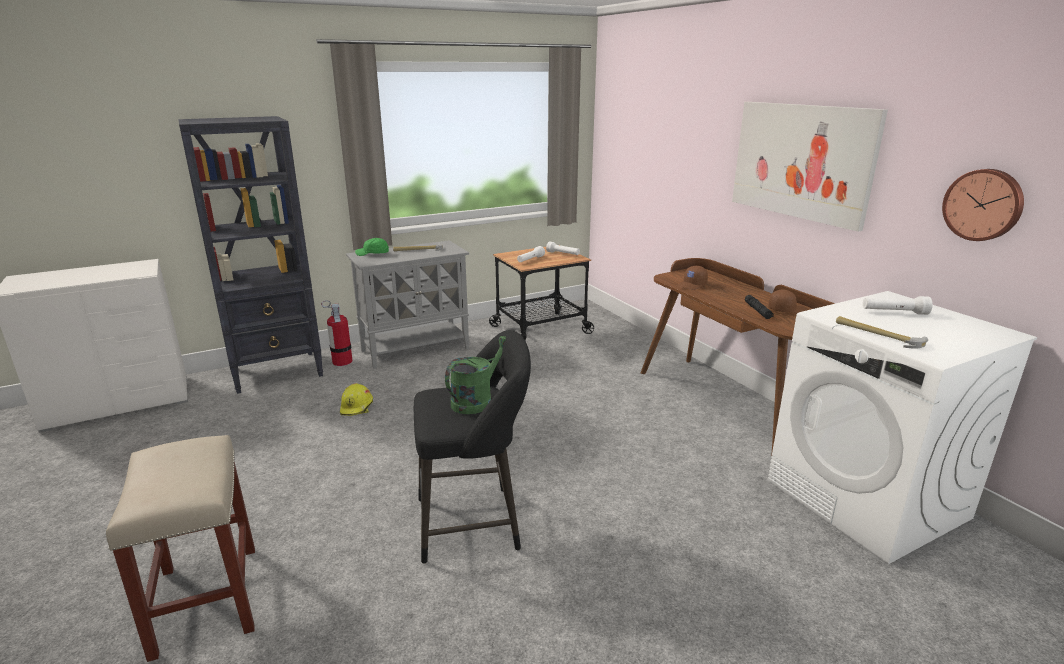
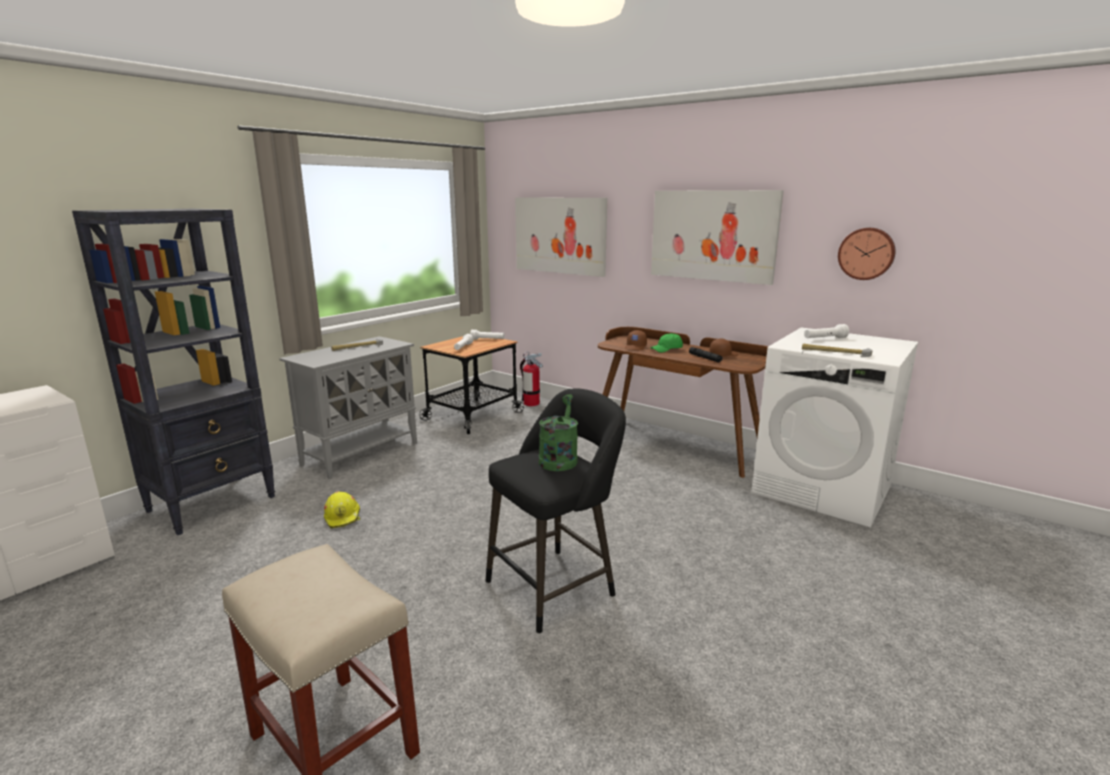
camera: 25 degrees left, 5 degrees down
fire extinguisher [321,300,353,366] -> fire extinguisher moved to [520,352,543,406]
green cap [355,238,389,256] -> green cap moved to [651,333,683,353]
none -> picture [515,197,607,277]

